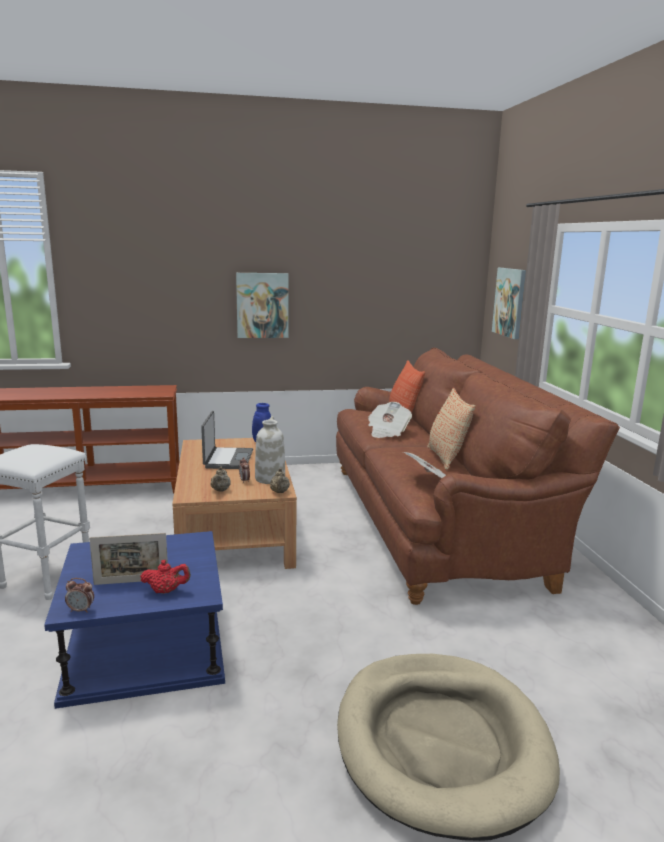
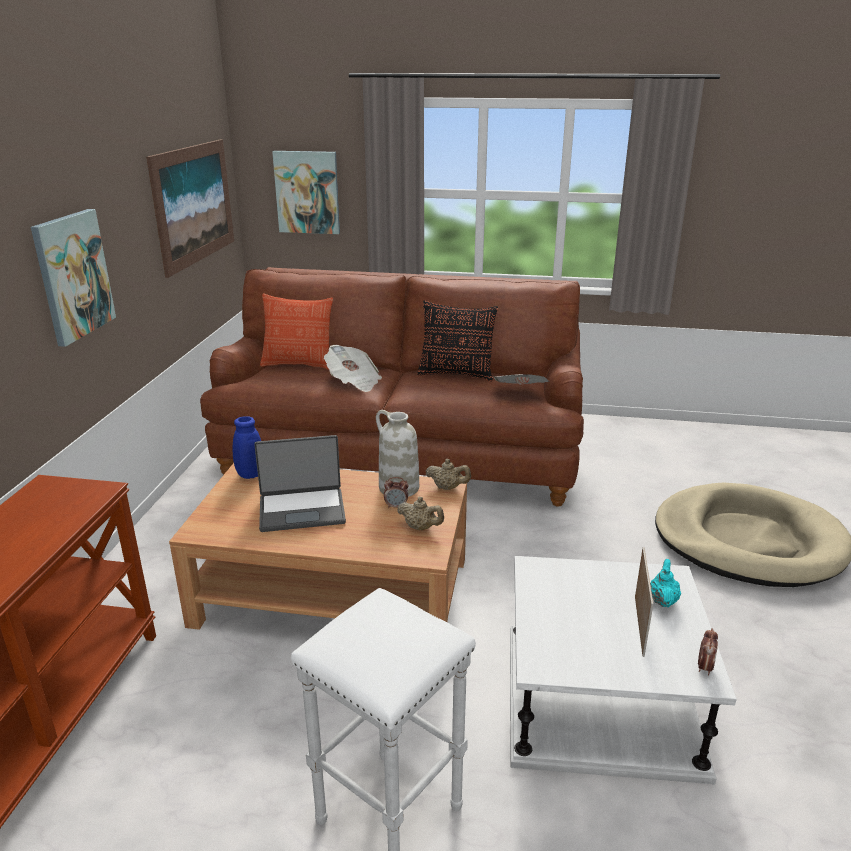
camera: 70 degrees left, 10 degrees up
blue side table [44,531,225,709] -> white side table [510,556,737,785]
red teapot [140,560,191,594] -> turquoise teapot [650,559,681,607]
laptop [201,411,253,469] -> laptop turned 150 degrees clockwise [254,435,346,532]
beige pillow [427,388,475,470] -> black pillow [417,300,498,381]
none -> picture [146,140,234,278]

